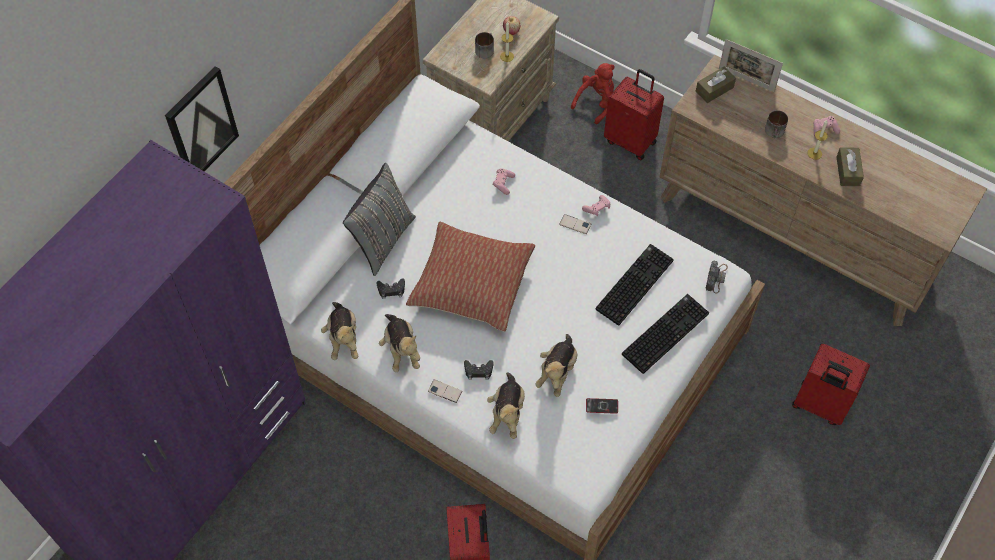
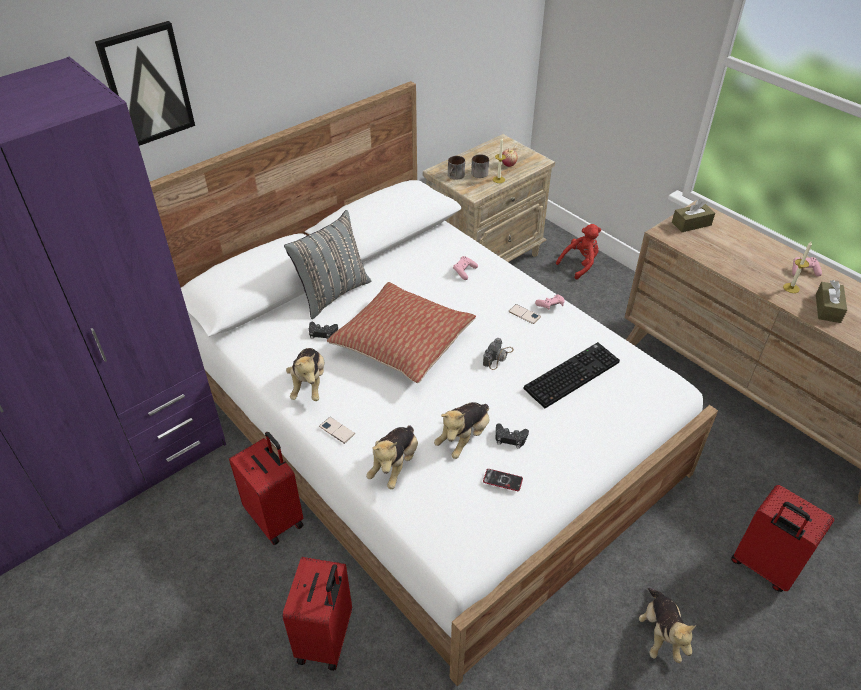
camera: 15 degrees right, 15 degrees down
plush toy [321,302,359,360] -> plush toy moved to [639,588,696,663]
black game controller [464,360,494,380] -> black game controller moved to [495,423,529,449]
red suitcase [604,69,664,160] -> red suitcase moved to [229,432,304,545]
keyboard [622,294,709,374] -> none
camera [705,260,728,293] -> camera moved to [483,338,514,370]
picture frame [719,39,783,92] -> none
mug [765,110,788,138] -> mug moved to [448,156,465,180]

